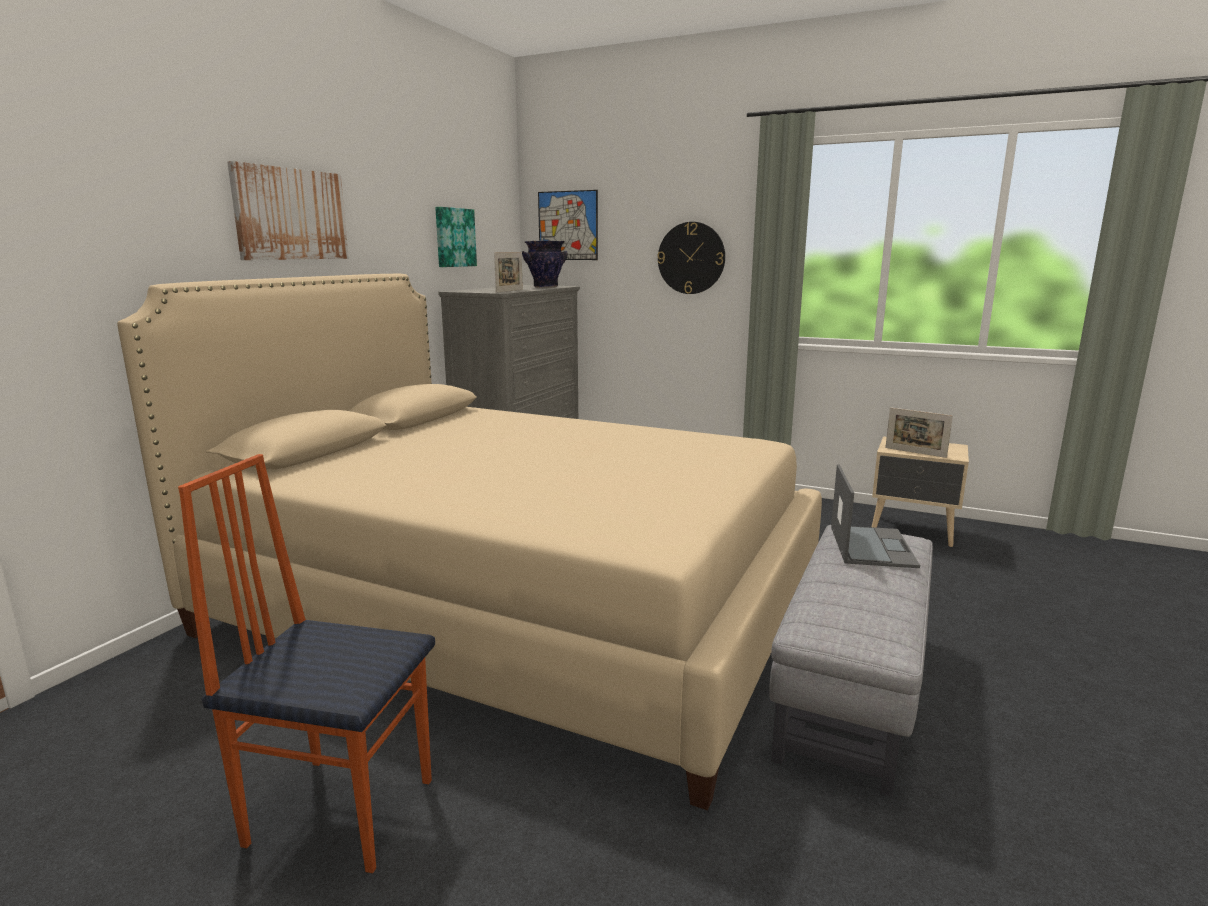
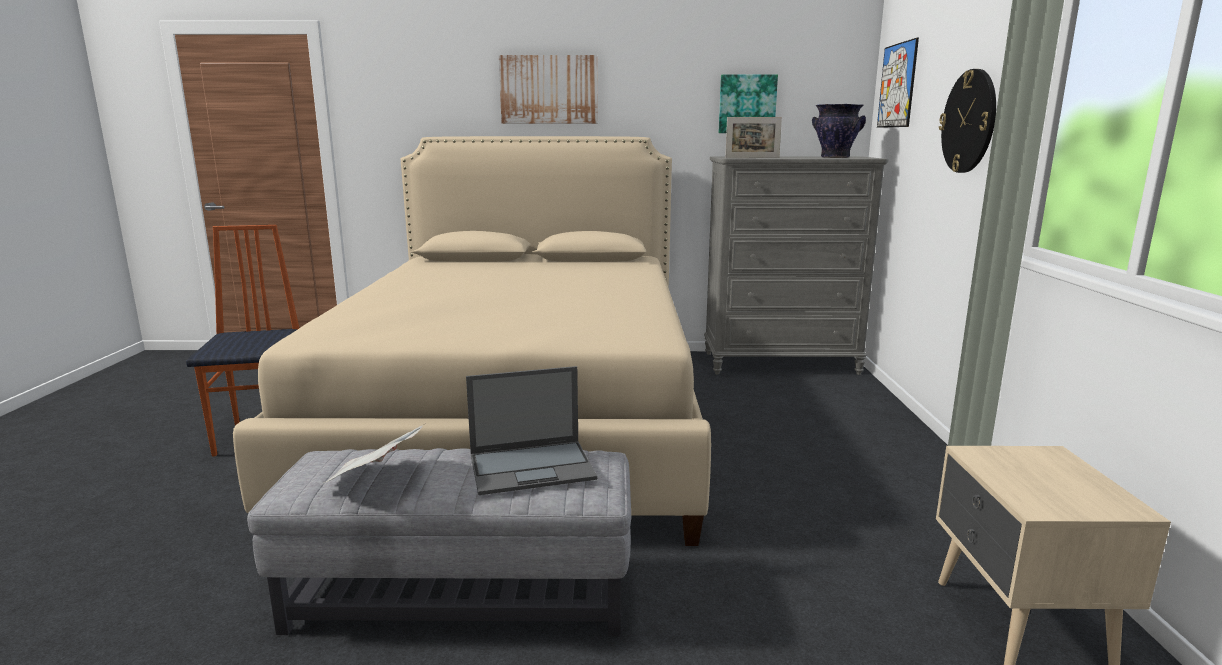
camera: 65 degrees right, 0 degrees up
picture frame [885,407,953,458] -> none
none -> newspaper [322,424,424,484]

